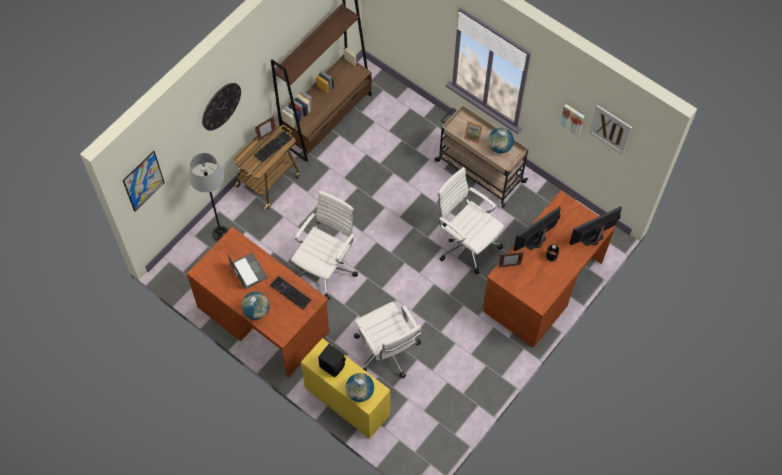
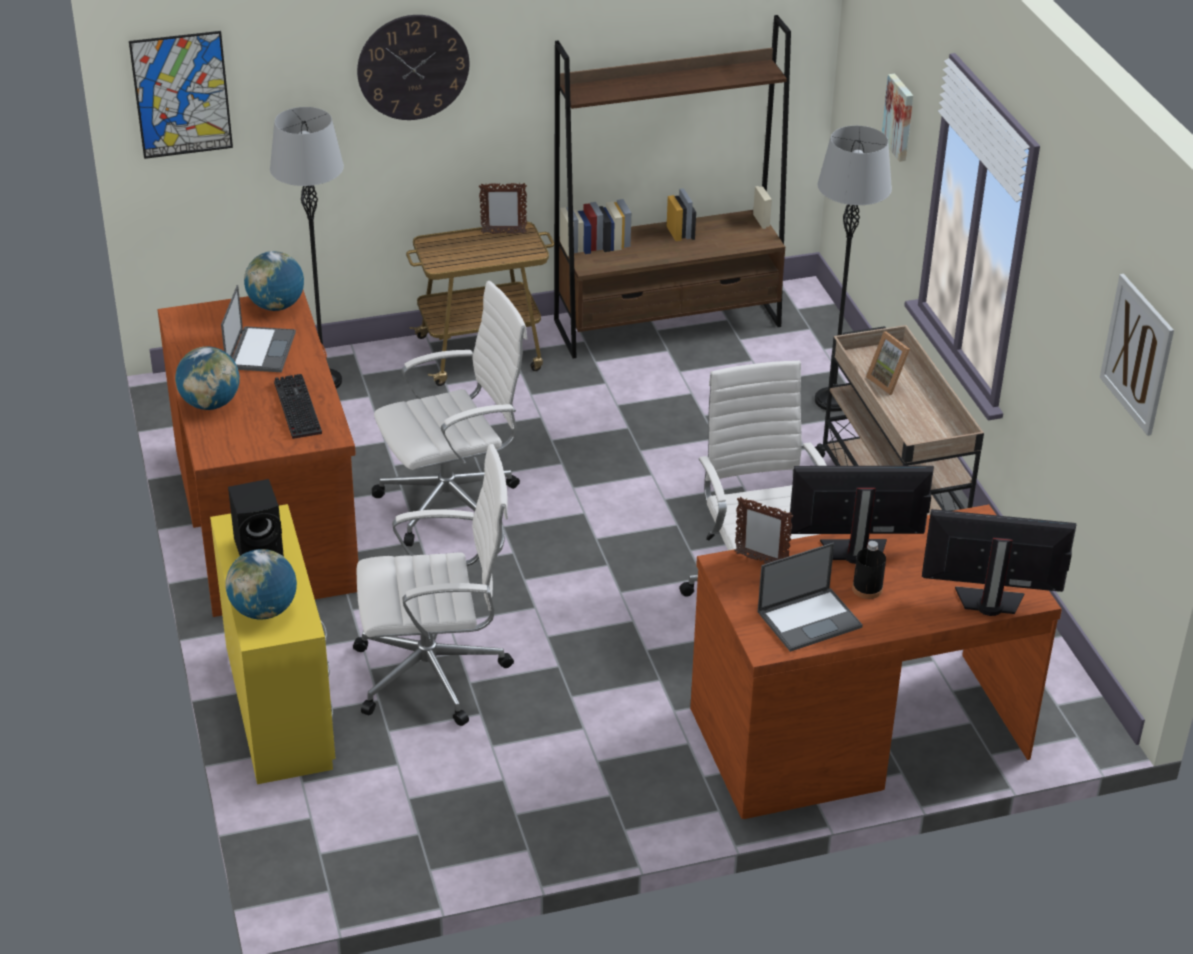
camera: 35 degrees right, 25 degrees down
keyboard [254,131,292,163] -> none
white office chair [354,301,421,378] -> white office chair turned 105 degrees counterclockwise [353,444,514,726]
globe [488,128,514,153] -> globe moved to [244,251,304,311]
picture [560,104,585,137] -> picture moved to [882,74,914,162]
none -> laptop [758,543,863,652]
none -> grey floor lamp [815,126,892,412]

